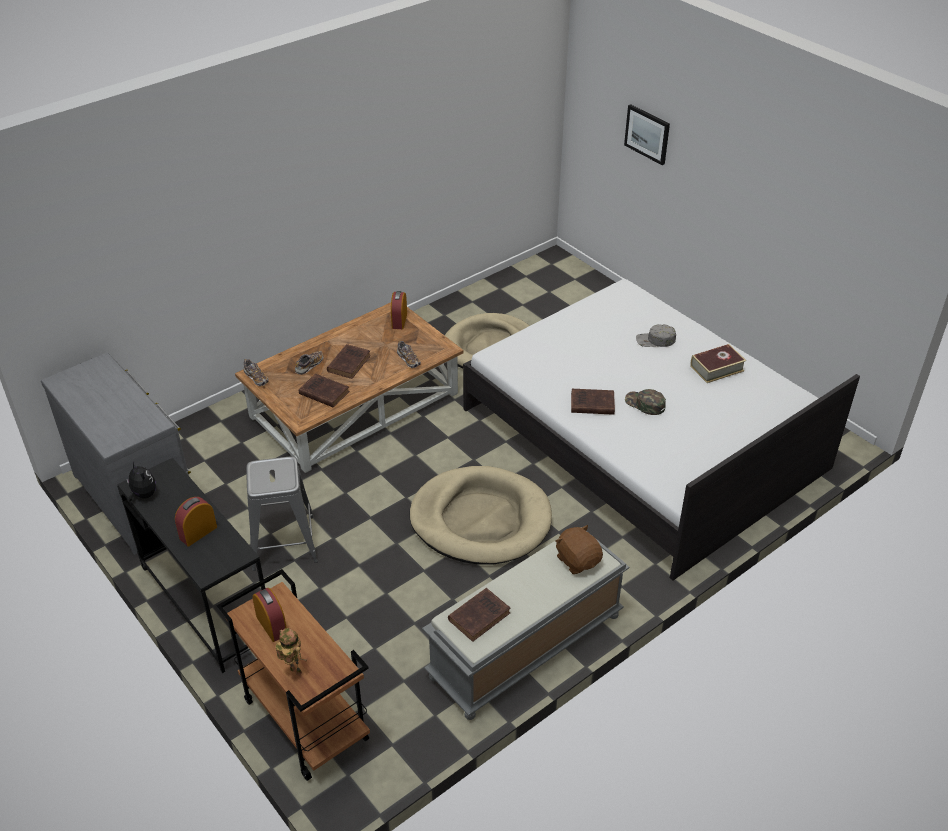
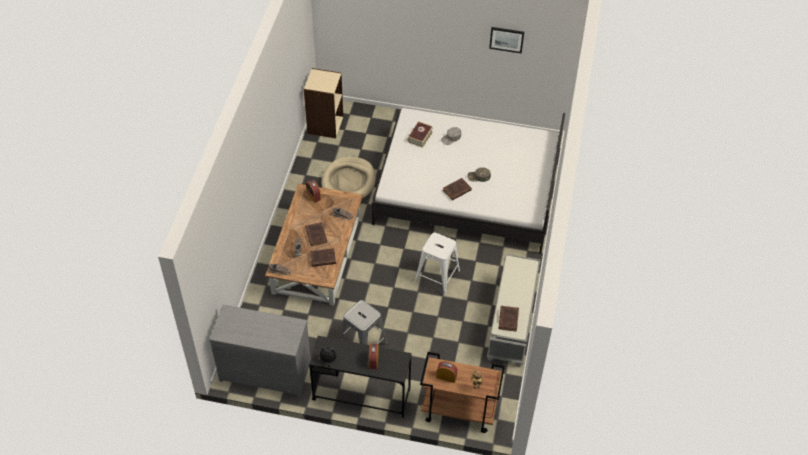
camera: 40 degrees left, 10 degrees up
beige dog bed [409,466,552,565] -> white stool [414,233,460,296]
brown plush toy [555,525,603,574] -> none
picture [624,104,670,165] -> picture moved to [489,27,524,53]
book [690,344,746,383] -> book moved to [408,121,433,148]
none -> beige bookcase [304,68,343,138]

